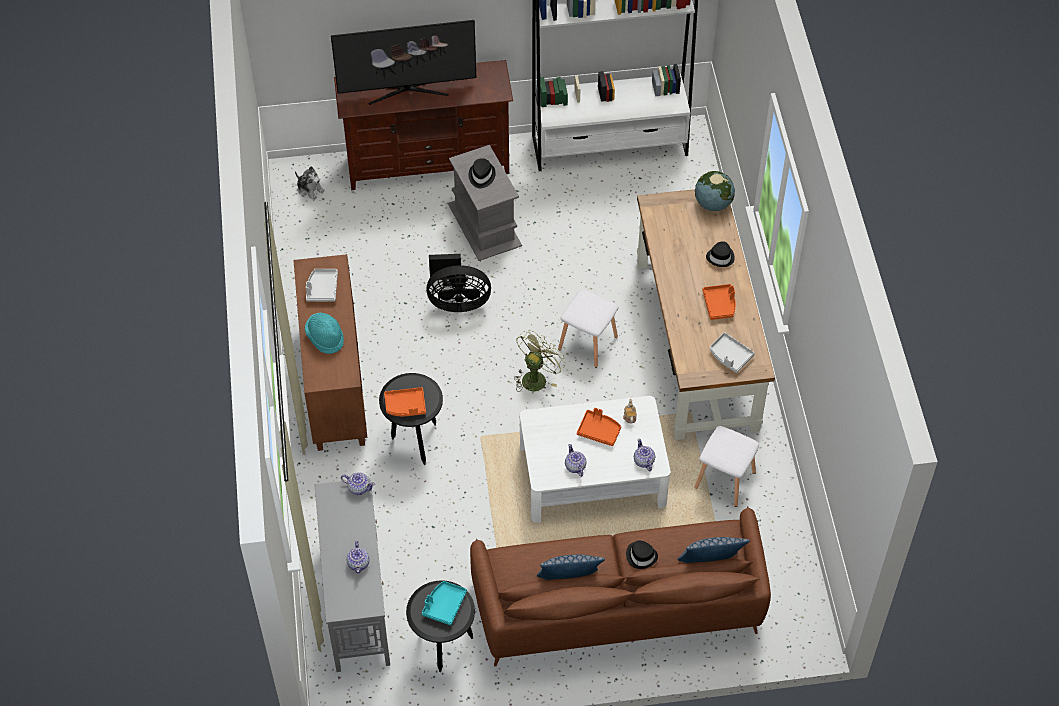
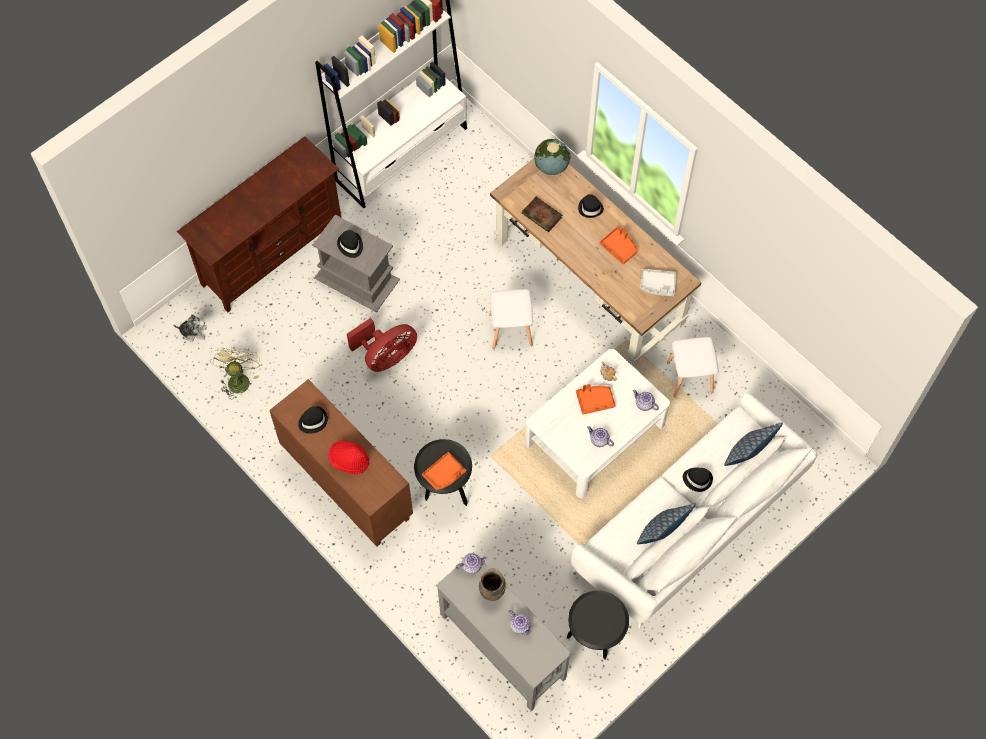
camera: 35 degrees left, 10 degrees up
turquoise hat [305,313,344,354] -> red hat [329,440,370,474]
grey tray [306,269,338,302] -> black hat [298,406,328,434]
television [331,20,476,105] -> none
turquoise tray [422,581,467,625] -> none
black fan [426,254,491,312] -> red fan [347,318,417,372]
brown sofa [470,506,771,667] -> white sofa [571,393,817,629]
green fan [514,330,566,392] -> green fan moved to [210,347,260,399]
none -> brown vase [479,568,506,601]
none -> book [522,197,562,232]

